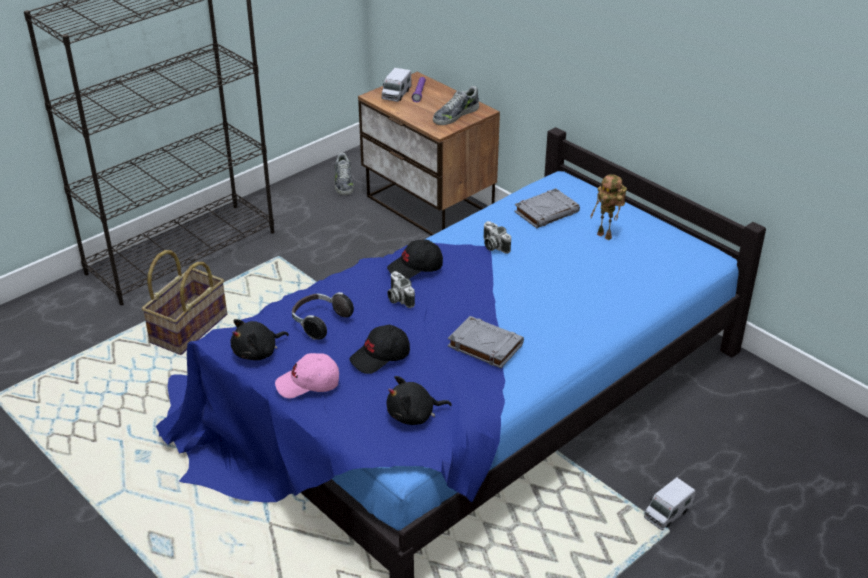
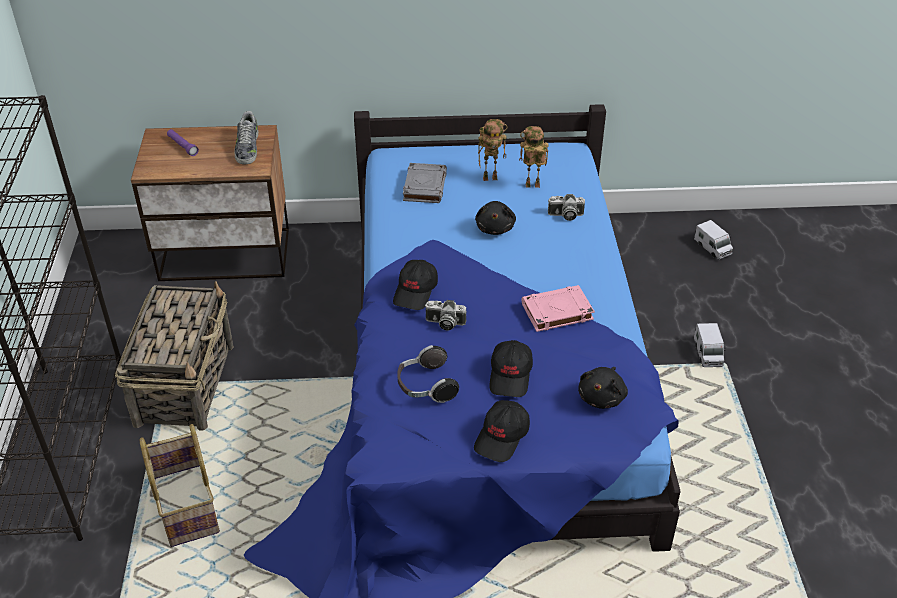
camera: 50 degrees left, 5 degrees up
black plush toy [231,319,289,360] -> black plush toy moved to [475,201,516,235]
pink cap [275,353,339,399] -> black cap [474,400,530,462]
shoe [335,153,354,195] -> none
toy truck [382,68,412,102] -> toy truck moved to [694,220,733,260]
grey book [448,316,524,368] -> pink book [522,285,595,332]
camera [483,221,511,254] -> camera moved to [548,194,585,221]
none -> basket [115,281,234,430]
none -> toy robot [519,126,549,188]

